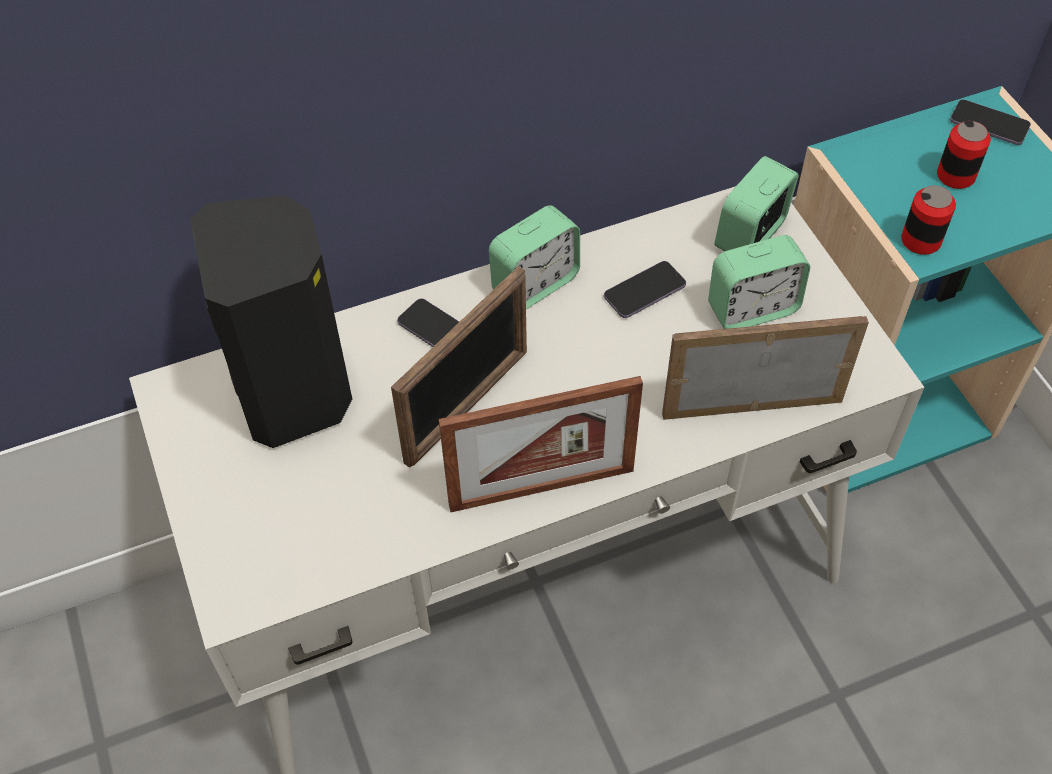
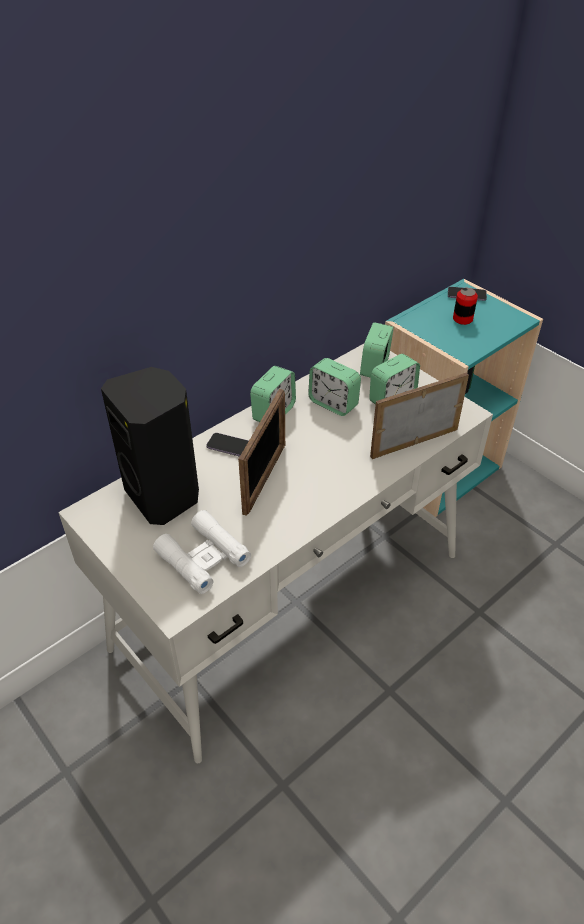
camera: 20 degrees left, 10 degrees down
picture frame [439,376,643,512] -> none
phone [604,261,686,318] -> alarm clock [308,358,361,416]
can [901,186,956,255] -> none
none -> white binoculars [153,510,251,594]

